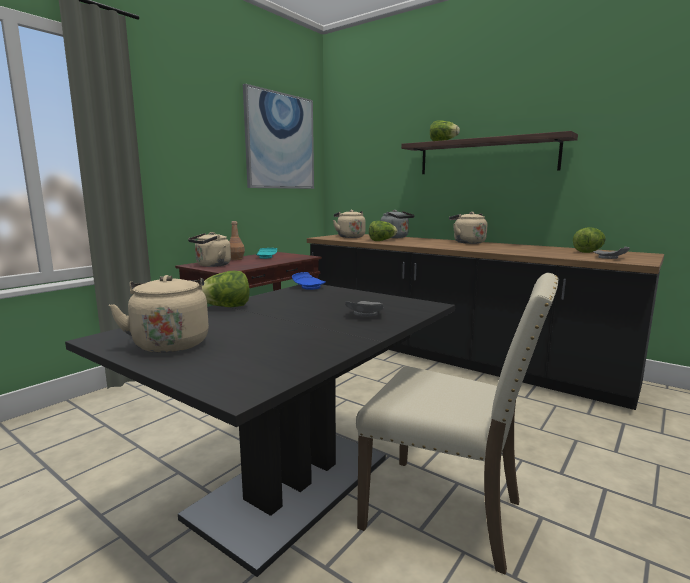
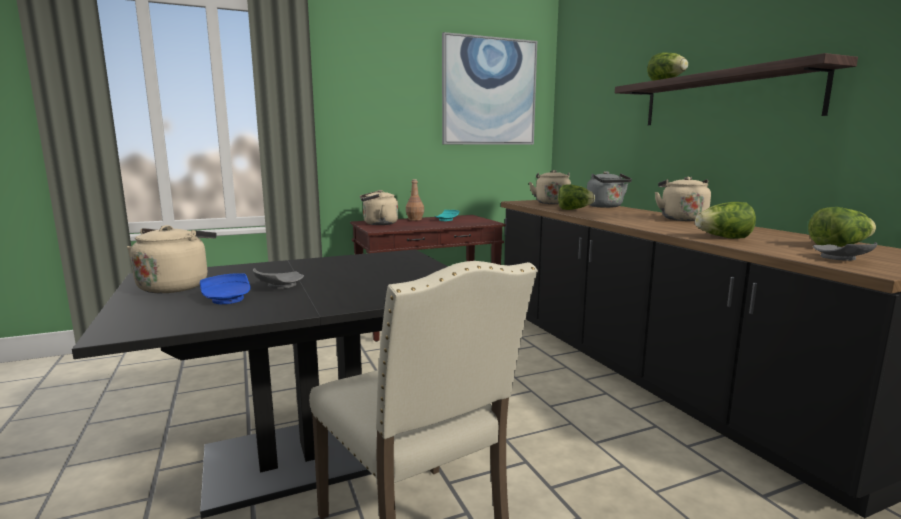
camera: 30 degrees right, 0 degrees up
lettuce [201,271,250,307] -> lettuce moved to [695,202,756,239]
blue plate [292,272,326,290] -> blue plate moved to [200,273,251,304]
grey plate [345,301,384,317] -> grey plate moved to [253,268,304,289]

